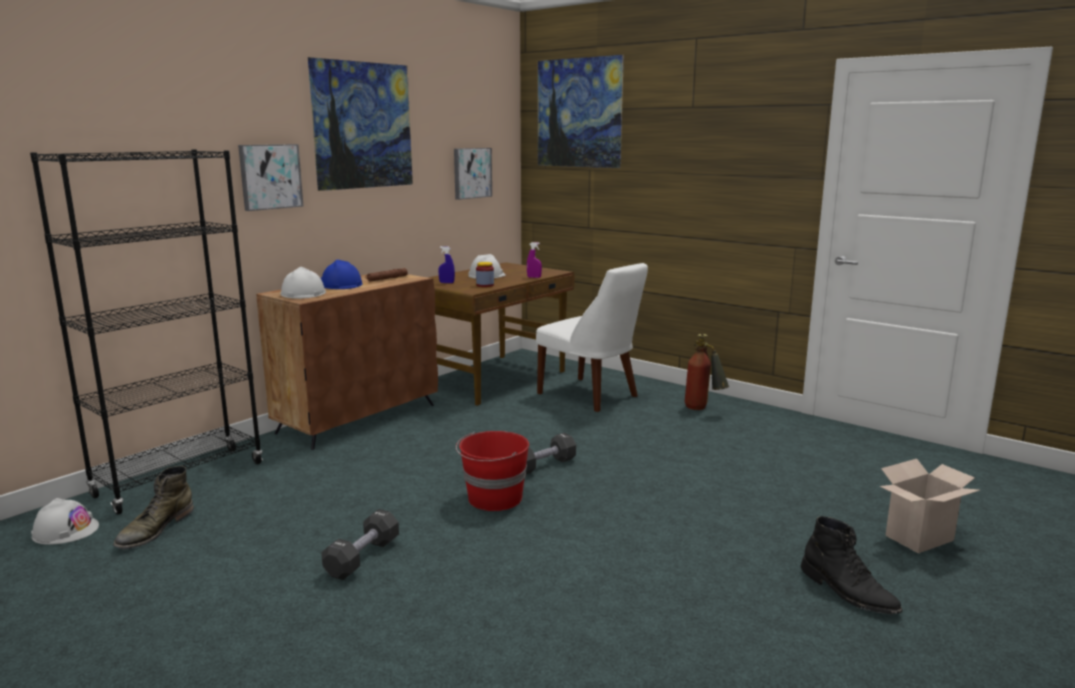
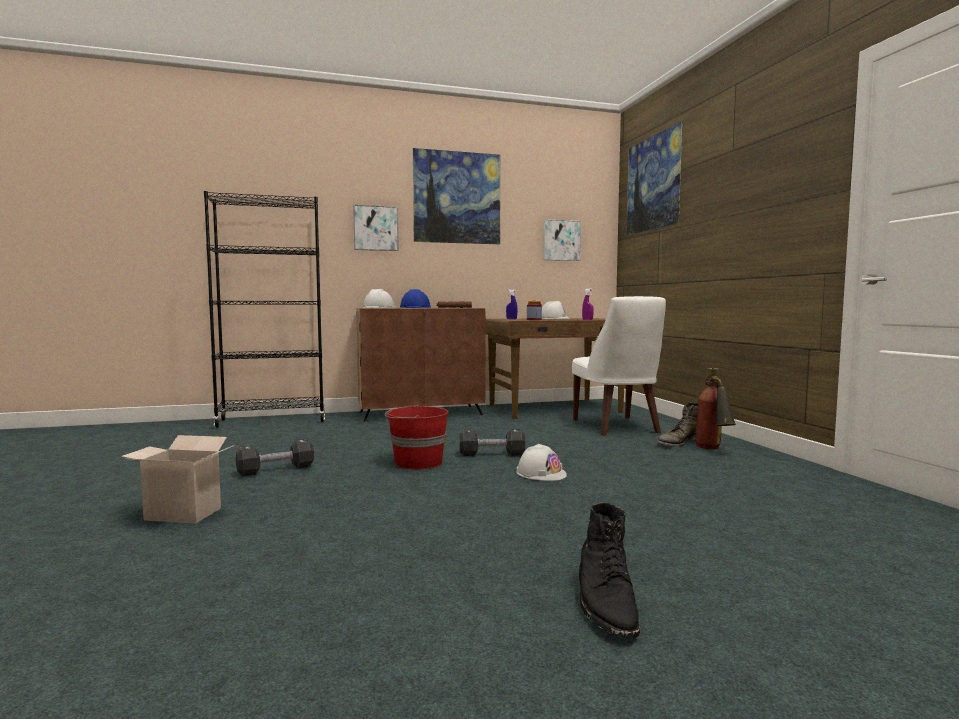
camera: 35 degrees right, 10 degrees down
white hard hat [31,498,99,545] -> white hard hat moved to [516,444,567,481]
green boot [113,466,194,550] -> green boot moved to [656,403,698,447]
cardboard box [880,459,980,553] -> cardboard box moved to [121,435,235,524]

